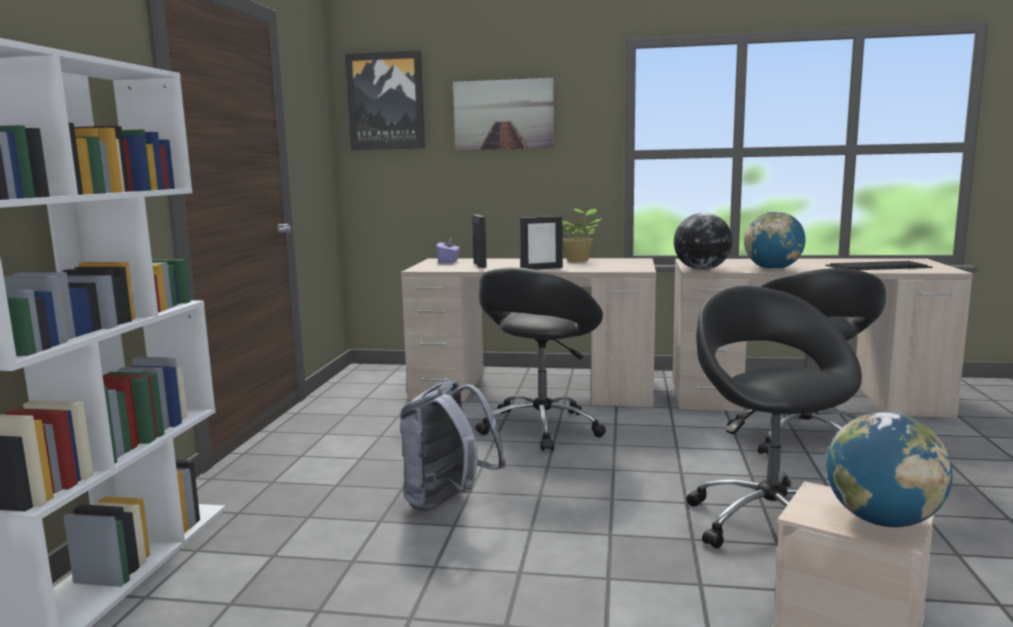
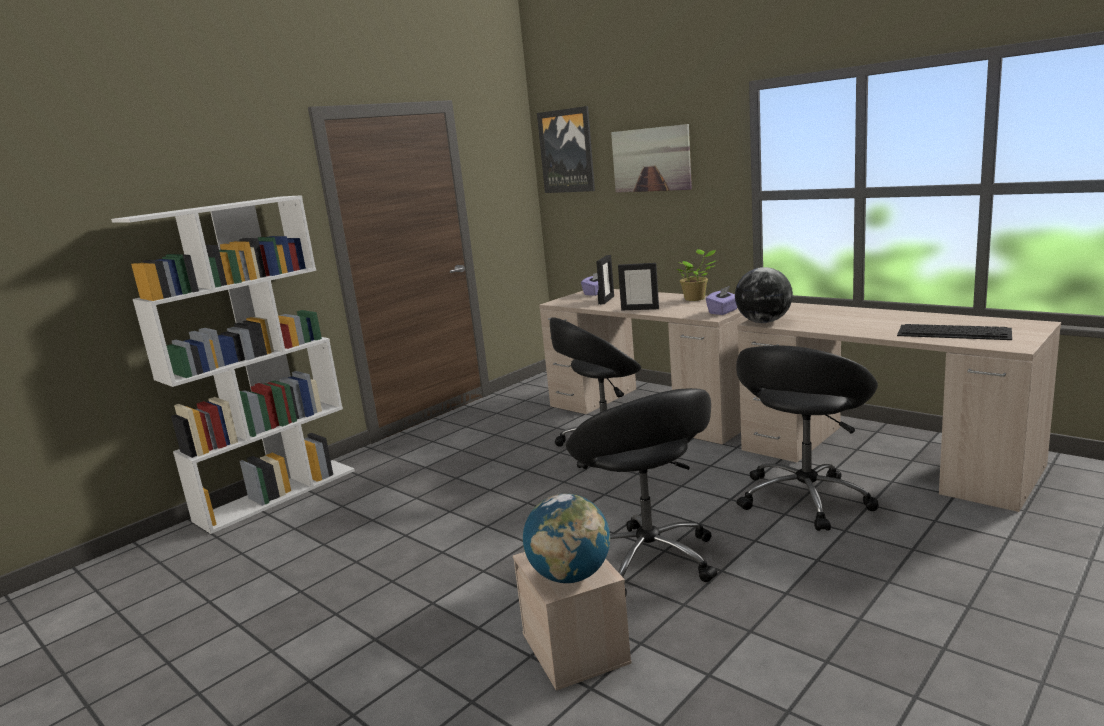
camera: 35 degrees right, 5 degrees up
grey backpack [400,380,506,511] -> none
black office chair [686,286,862,548] -> black office chair turned 150 degrees clockwise [566,388,717,596]
globe [744,211,806,270] -> none
none -> purple tissue box [706,286,737,315]

